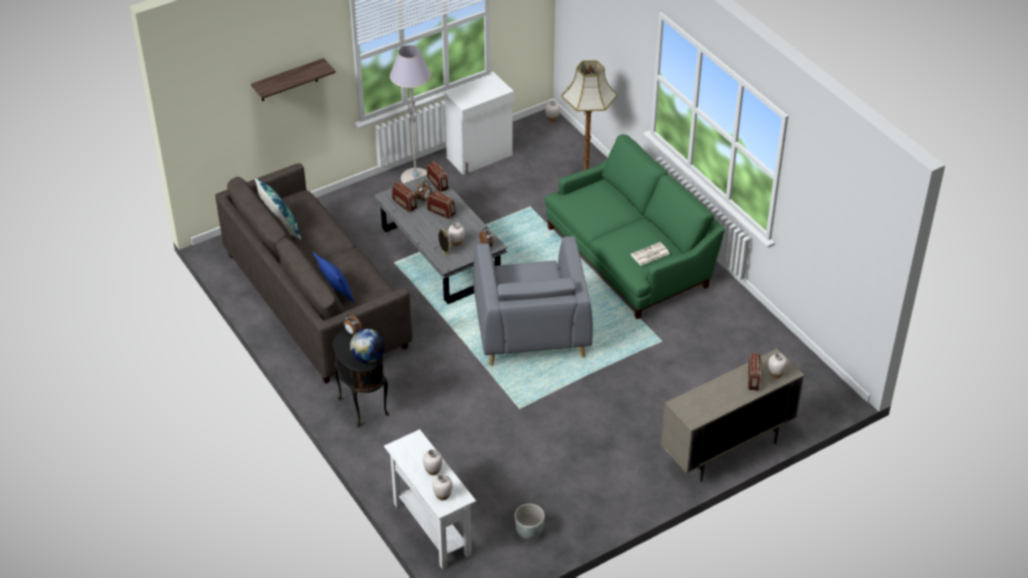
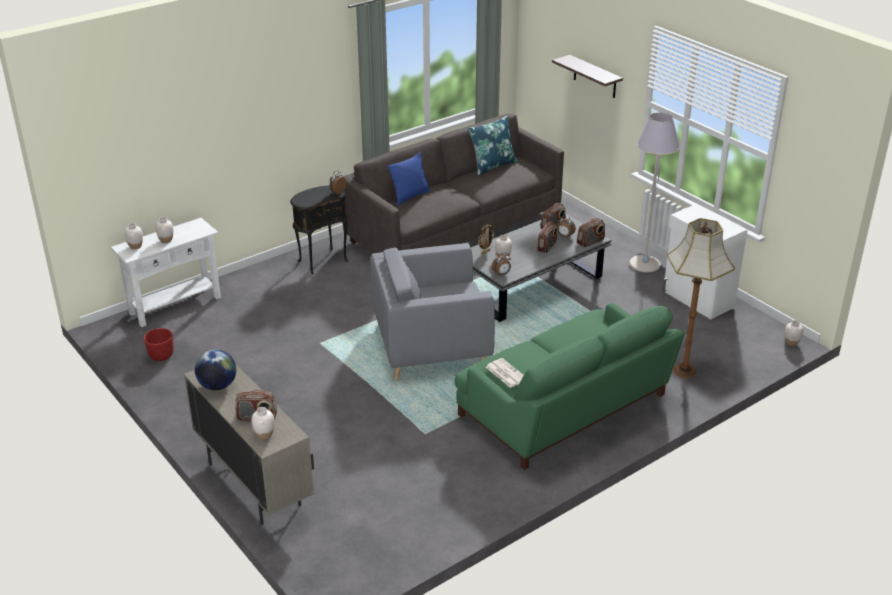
camera: 85 degrees right, 10 degrees down
globe [350,329,385,364] -> globe moved to [195,349,236,390]
grey planter [514,504,545,540] -> red planter [144,328,174,361]

